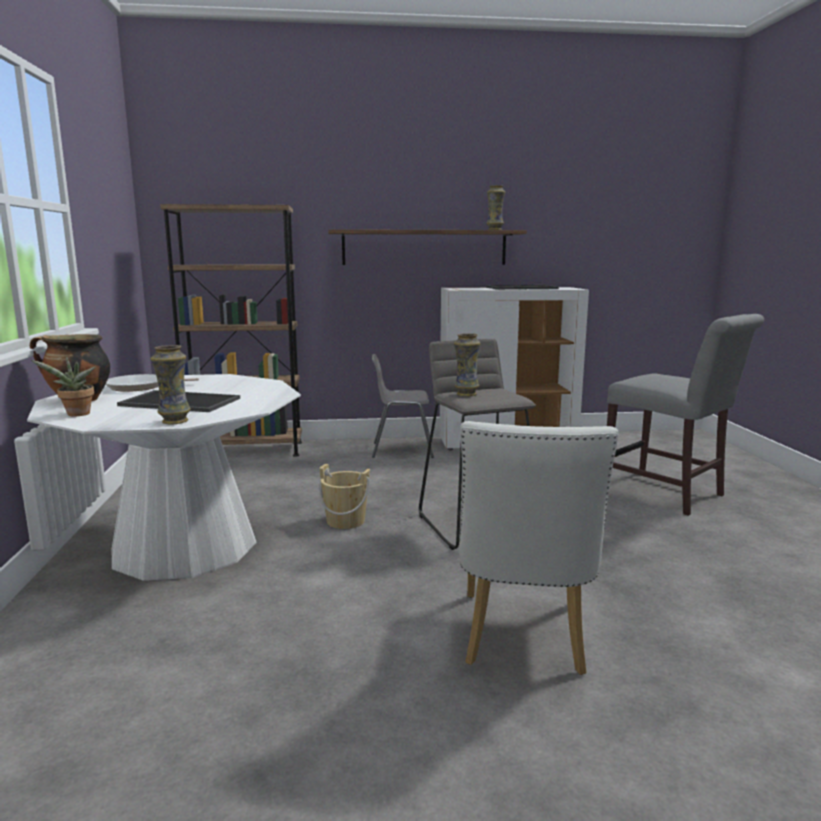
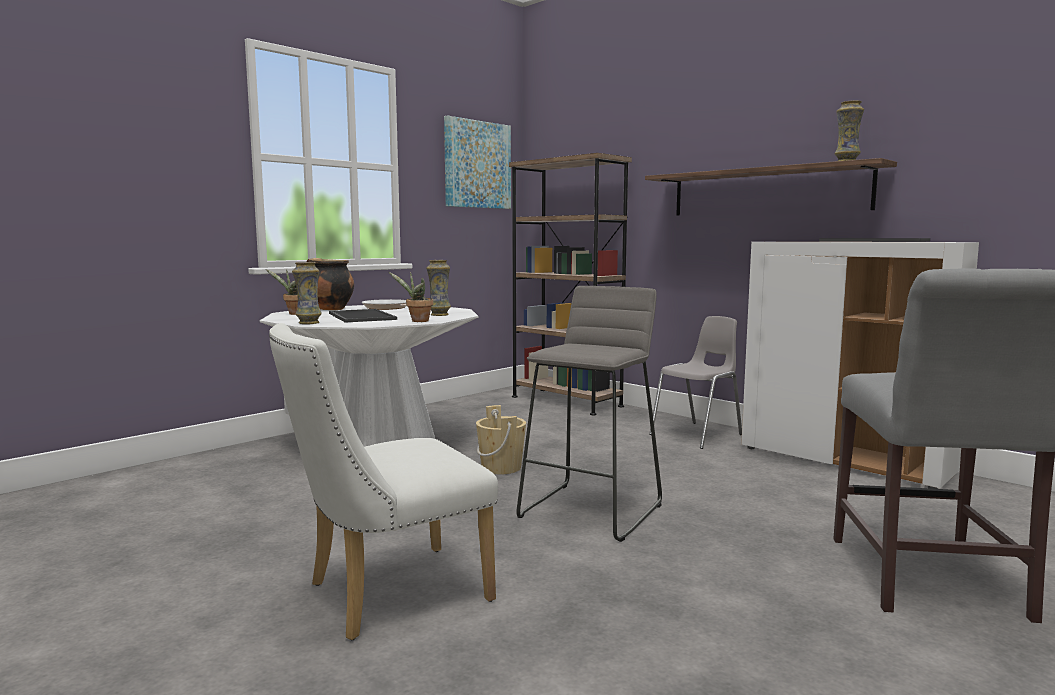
camera: 50 degrees right, 5 degrees down
grey chair [372,354,434,458] -> grey chair turned 90 degrees clockwise [649,316,742,449]
vase [454,333,480,396] -> vase moved to [426,260,451,316]
none -> potted plant [389,272,433,322]
none -> picture [444,116,511,209]

